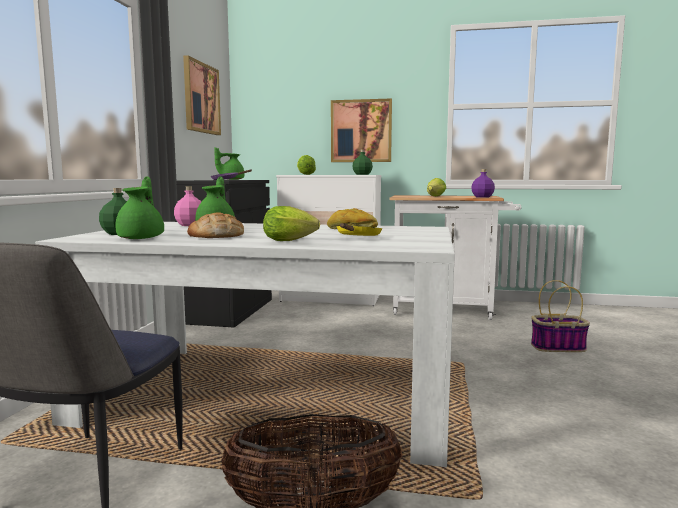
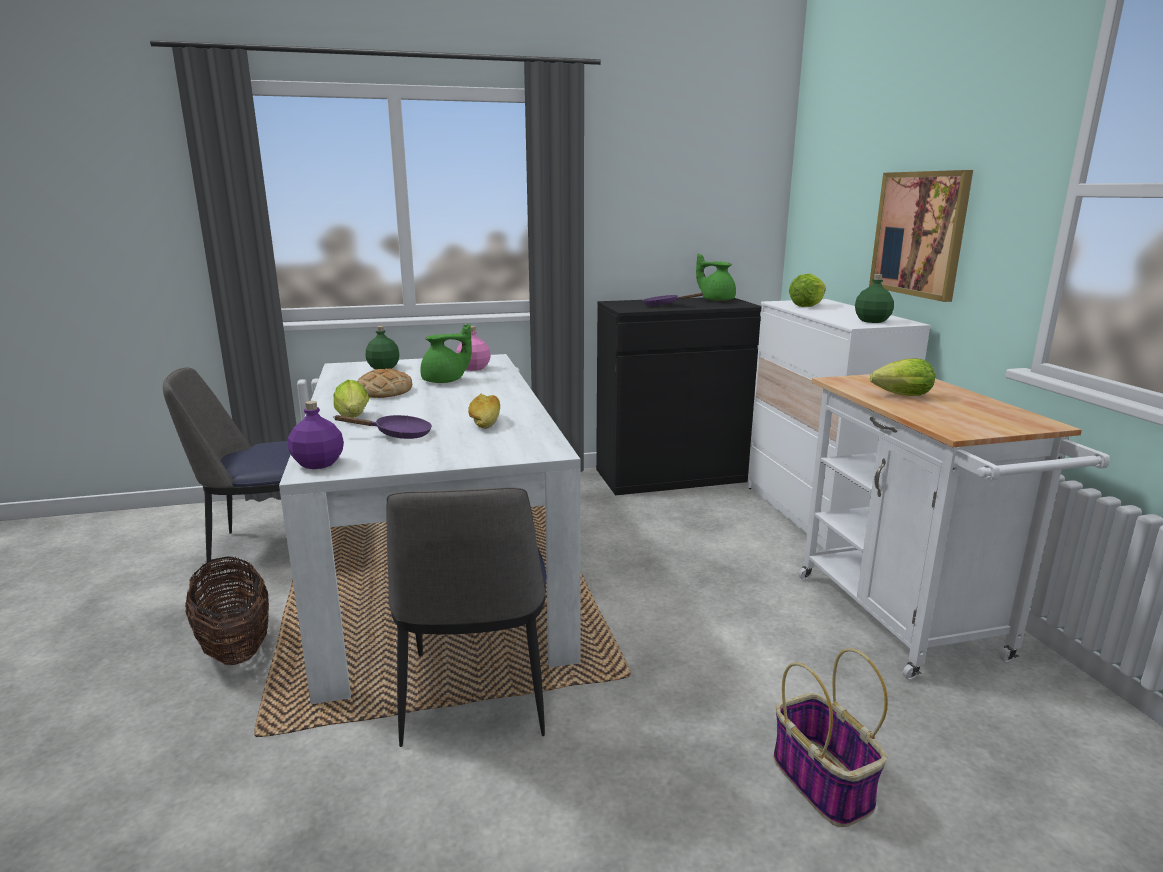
camera: 65 degrees right, 10 degrees up
green teapot [115,176,164,239] -> none
picture [183,55,221,135] -> none
yellow frying pan [337,223,382,236] -> purple frying pan [333,415,432,439]
purple bottle [471,169,495,198] -> purple bottle moved to [288,401,344,469]
none -> chair [387,487,547,747]

